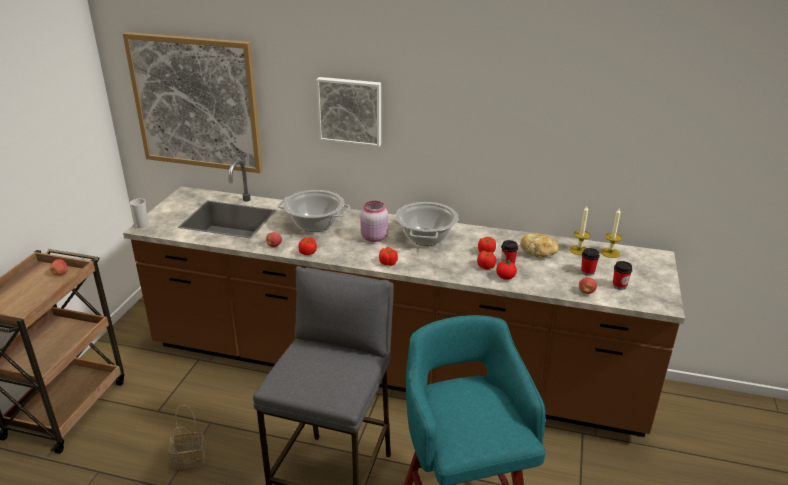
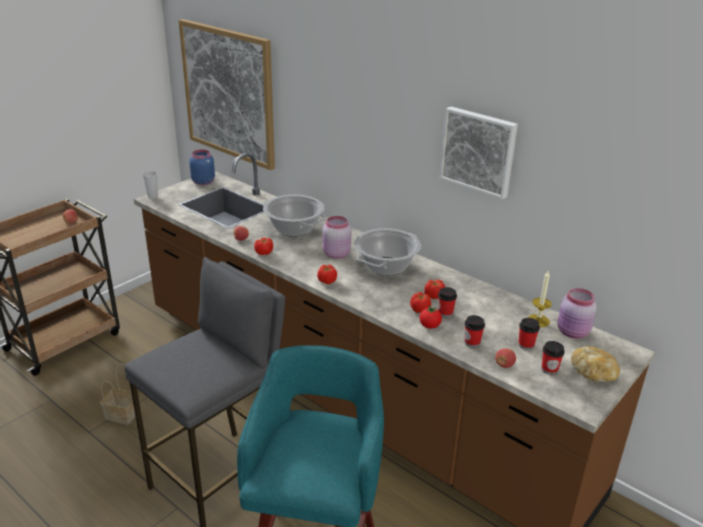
camera: 25 degrees right, 0 degrees up
picture [316,77,381,147] -> picture moved to [439,107,518,199]
bread [520,233,559,258] -> bread moved to [571,346,620,382]
candle [601,209,622,258] -> pink jar [558,288,597,339]
none -> blue jar [189,149,215,185]
none -> cup [465,315,485,348]

